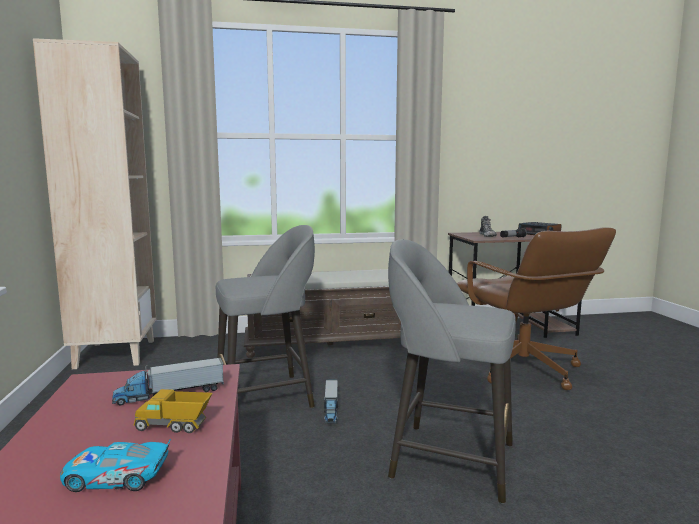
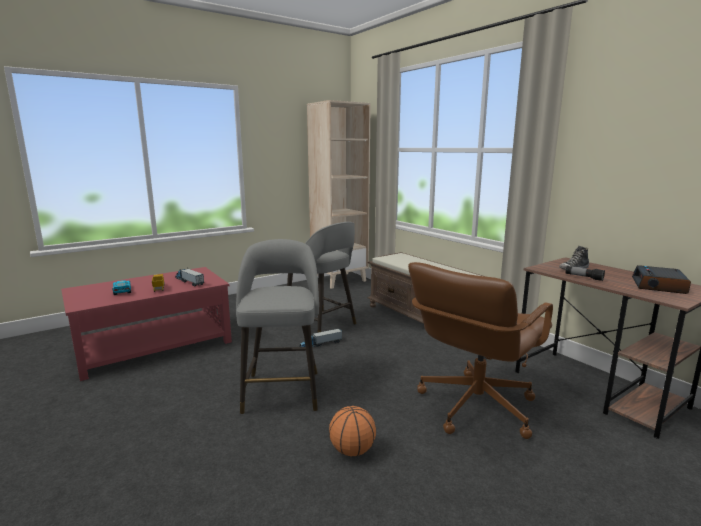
camera: 65 degrees right, 5 degrees up
none -> basketball [329,406,376,456]

